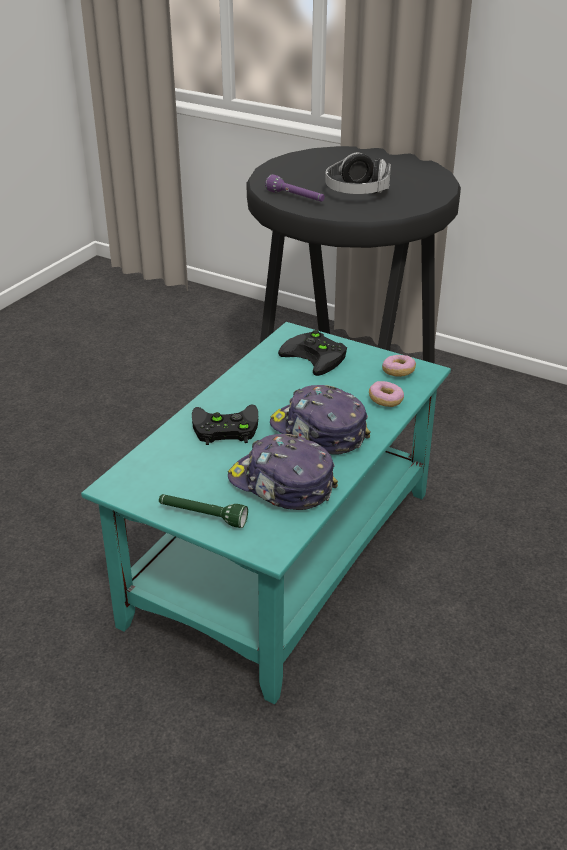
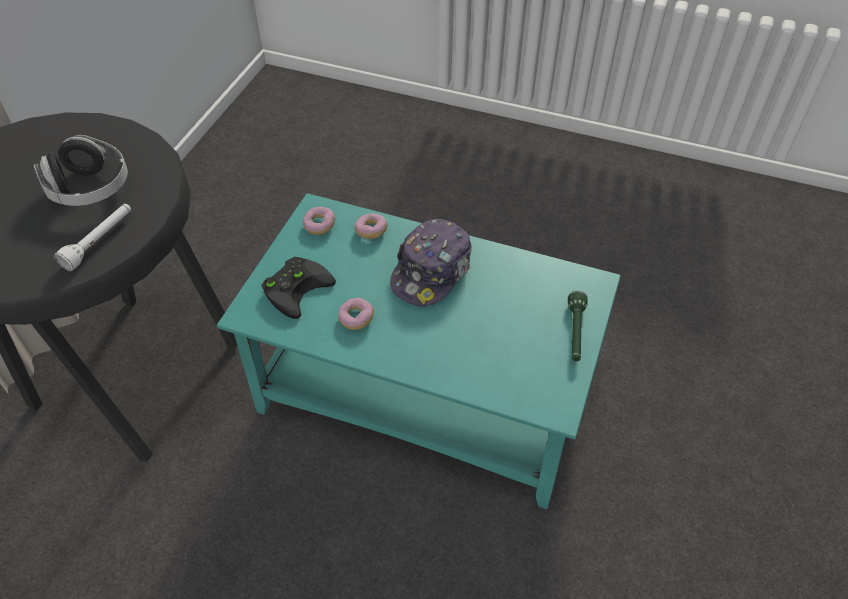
camera: 100 degrees left, 15 degrees up
black game controller [192,404,258,445] -> none
cap [228,434,338,510] -> none
purple flashlight [265,174,325,202] -> white flashlight [54,204,131,271]
none -> donut [338,298,374,330]

